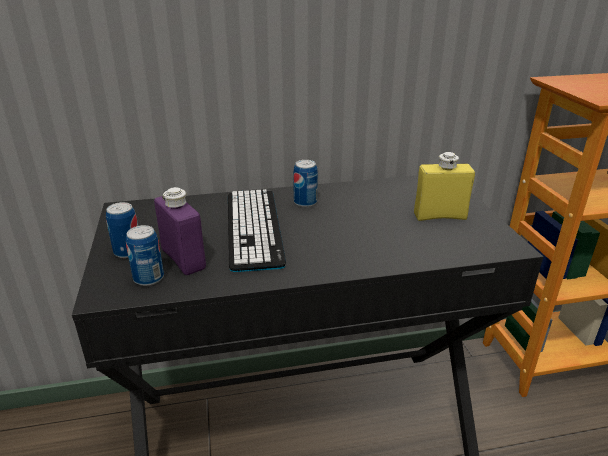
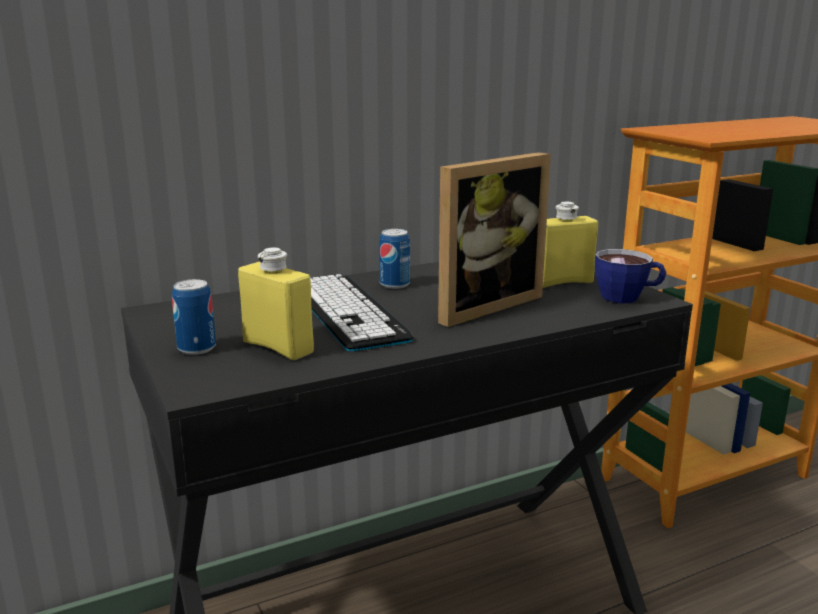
camera: 15 degrees left, 10 degrees down
can [126,225,164,286] -> none
purple bottle [154,187,206,275] -> yellow bottle [238,248,314,360]
none -> picture frame [438,152,551,327]
none -> cup [595,249,666,303]

